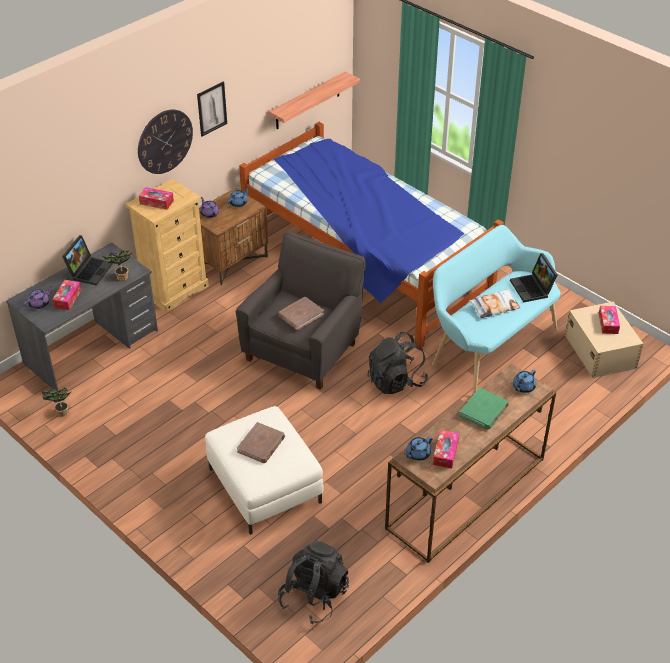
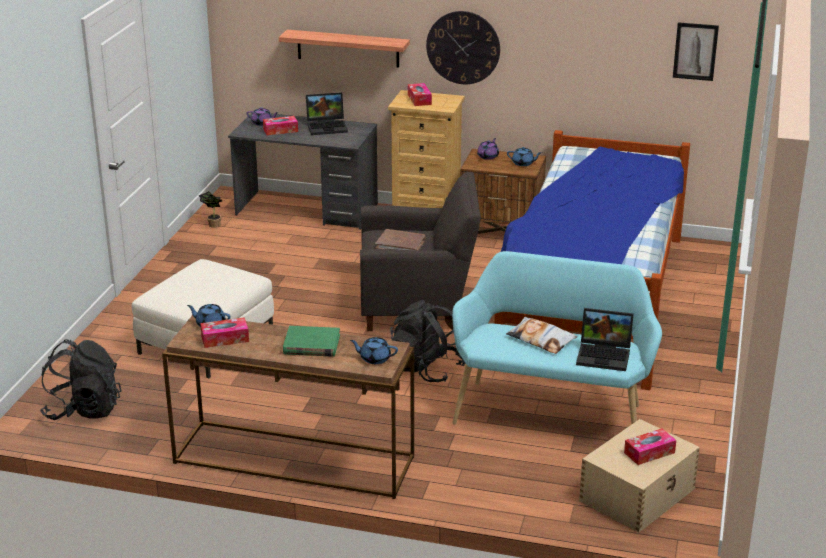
camera: 60 degrees right, 15 degrees down
potted plant [103,250,133,281] -> none
picture [197,82,227,137] -> picture moved to [673,22,719,81]
brown book [237,422,285,463] -> none
shelf [269,71,360,129] -> shelf moved to [279,29,410,68]
laptop [510,253,558,303] -> laptop turned 120 degrees counterclockwise [576,308,634,371]

